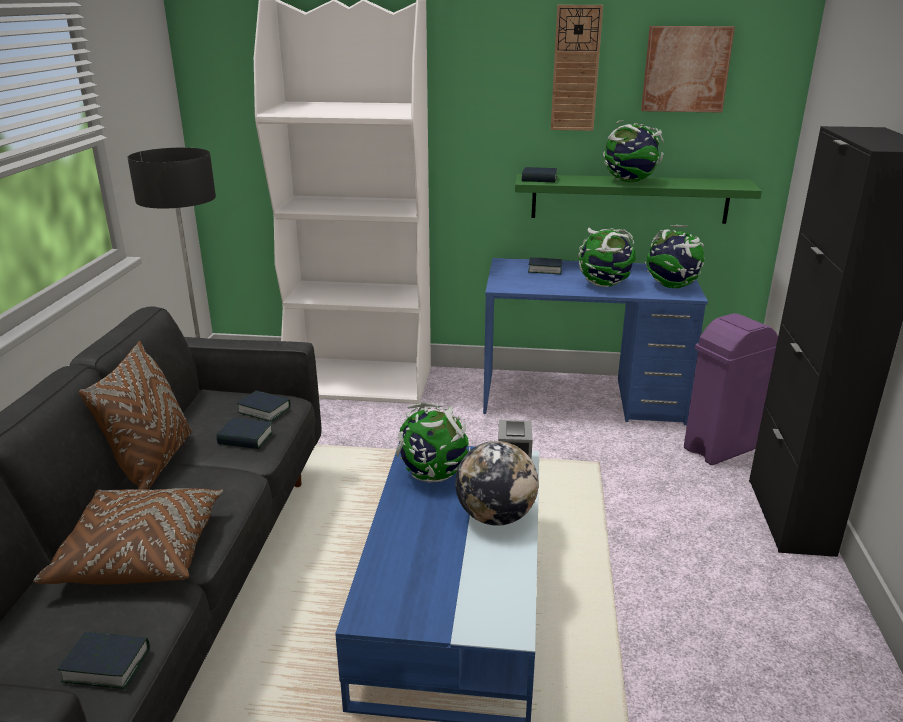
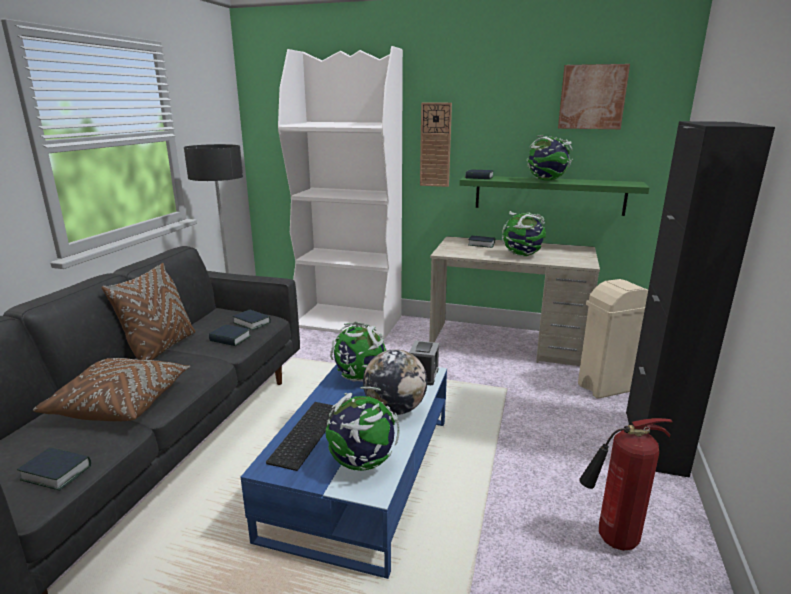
camera: 10 degrees right, 5 degrees down
blue desk [483,258,708,425] -> beige desk [429,236,600,366]
wall clock [551,5,603,131] -> wall clock moved to [420,103,452,187]
globe [645,225,704,288] -> globe moved to [326,387,400,471]
purple trash can [684,313,778,465] -> beige trash can [578,279,648,399]
none -> keyboard [266,402,335,471]
none -> fire extinguisher [579,418,672,551]

